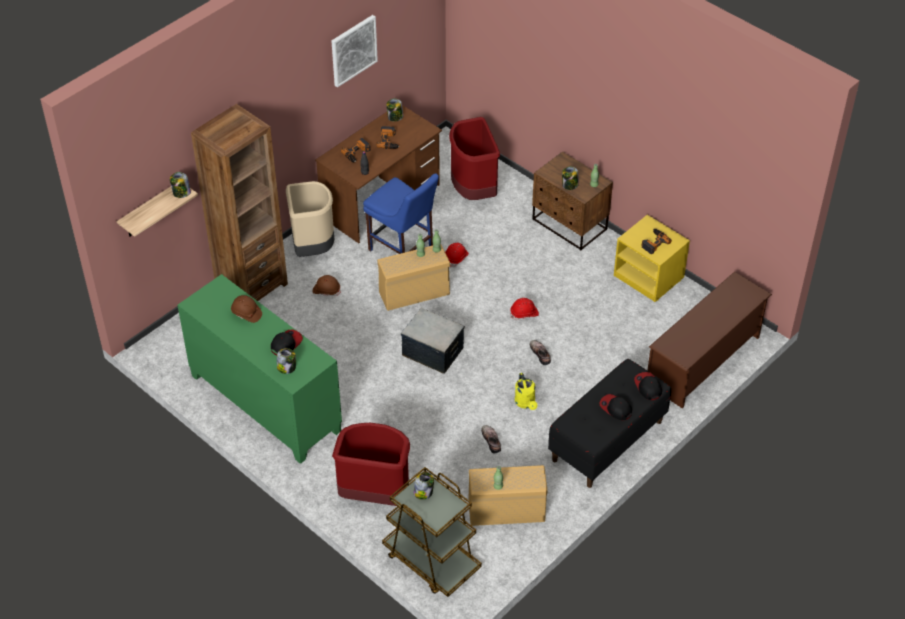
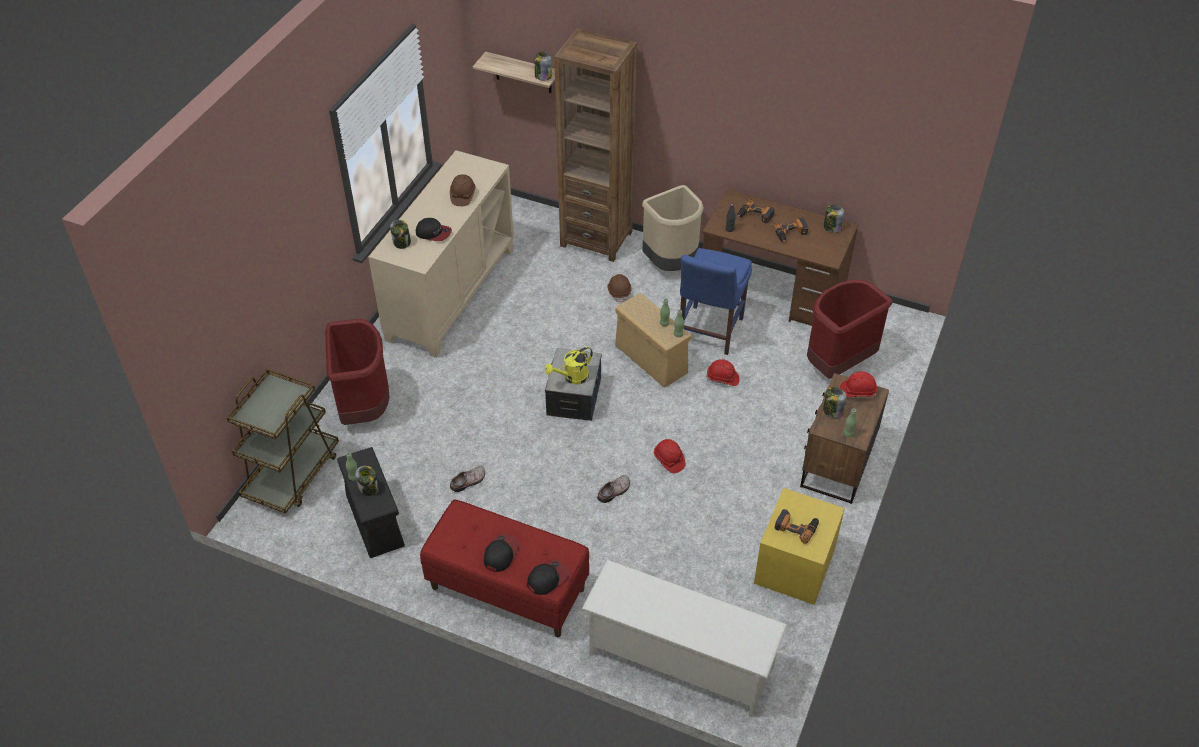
camera: 70 degrees right, 0 degrees up
green cabinet [177,274,342,464] -> beige cabinet [368,150,514,358]
picture [332,15,378,87] -> none
jar [414,472,434,500] -> jar moved to [355,466,379,496]
beige storage box [469,465,548,526] -> black storage box [337,447,405,558]
yellow watering can [515,373,537,410] -> yellow watering can moved to [545,347,593,385]
black bench [548,359,671,488] -> red bench [420,499,589,637]
brown shoe rack [647,271,772,409] -> white shoe rack [582,560,787,717]
none -> red hard hat [840,371,877,398]

